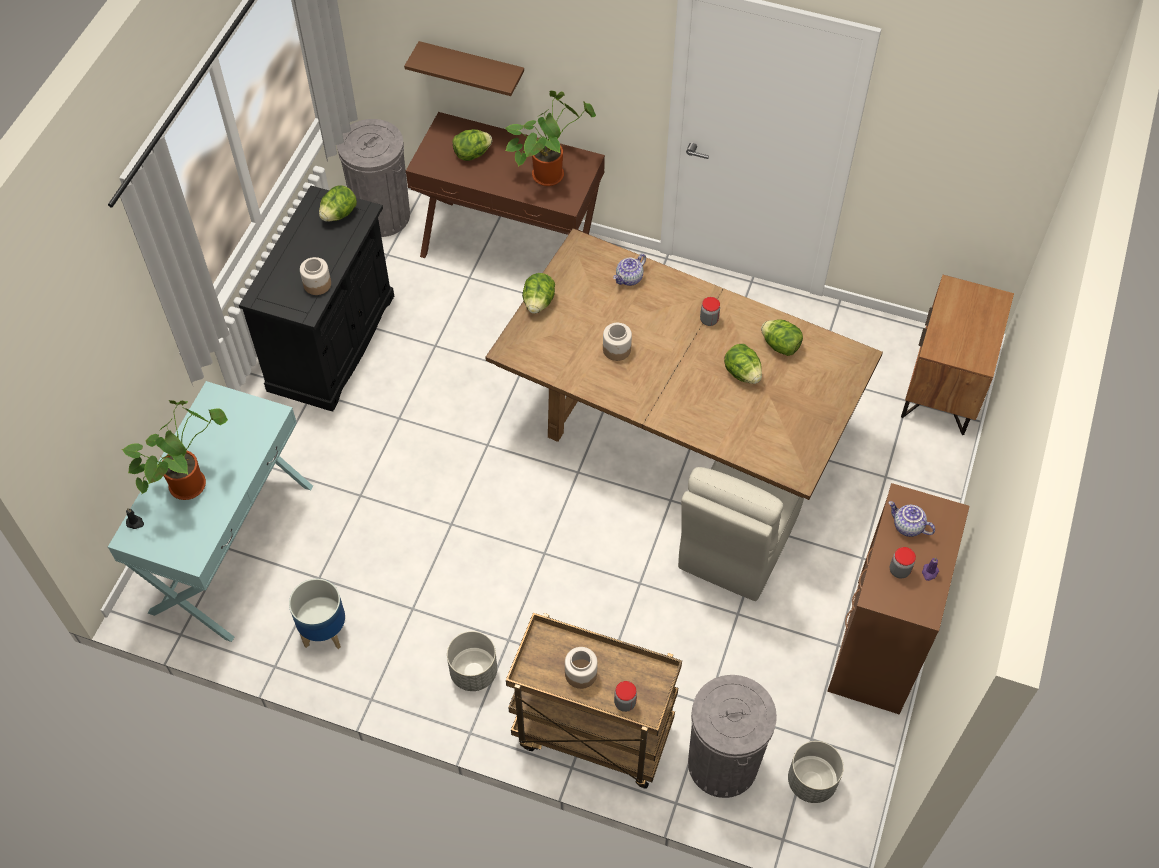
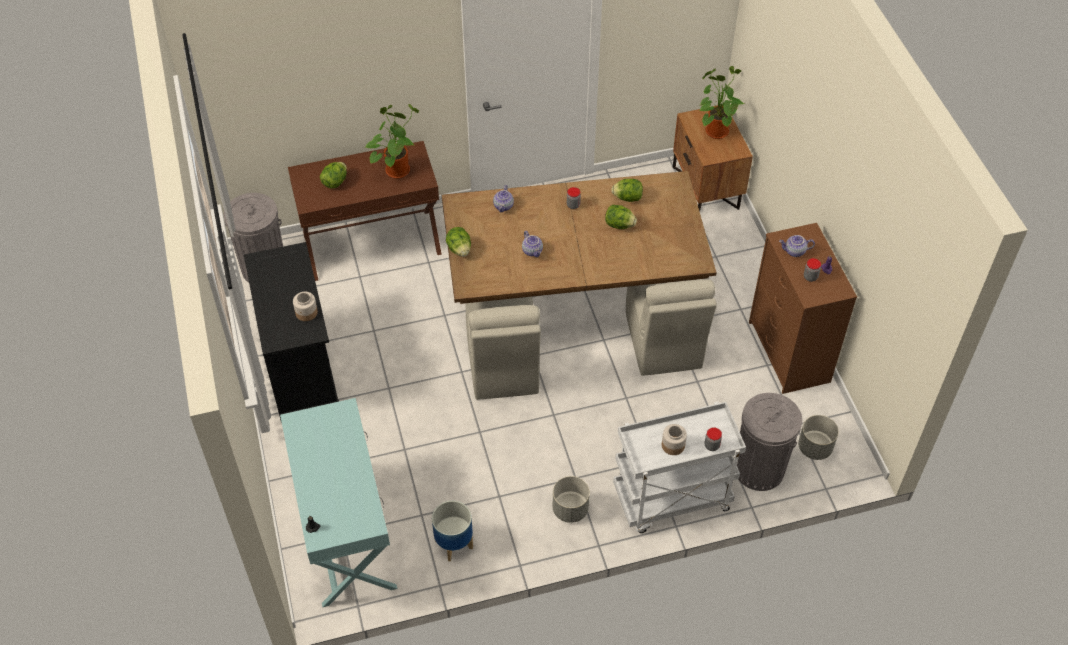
camera: 35 degrees left, 5 degrees down
potted plant [122,400,228,500] -> potted plant moved to [699,66,744,139]
lettuce [319,185,357,222] -> none
brown shelf [404,41,524,96] -> none
brown cart [506,613,682,789] -> white cart [613,402,746,533]
jar [603,323,632,361] -> teapot [522,231,543,257]
none -> beige chair [465,297,541,400]

